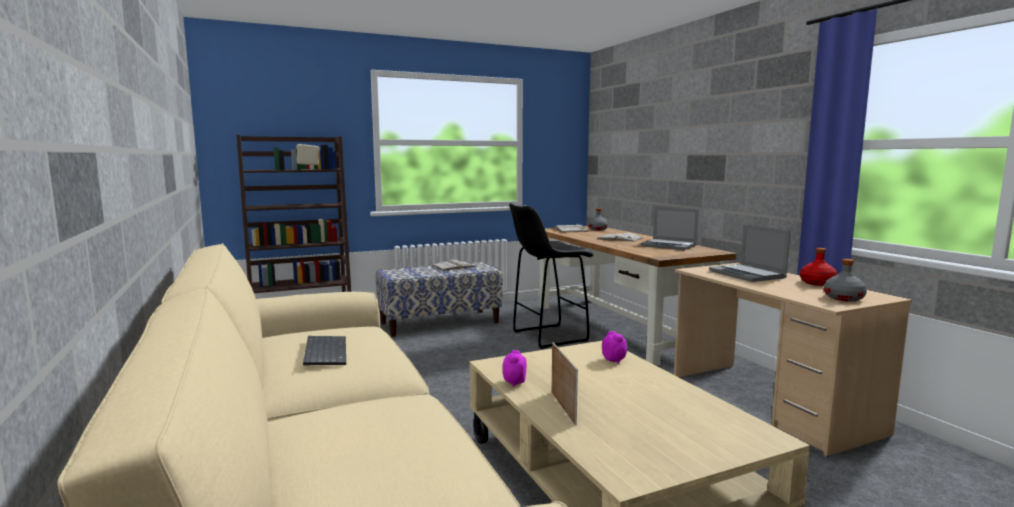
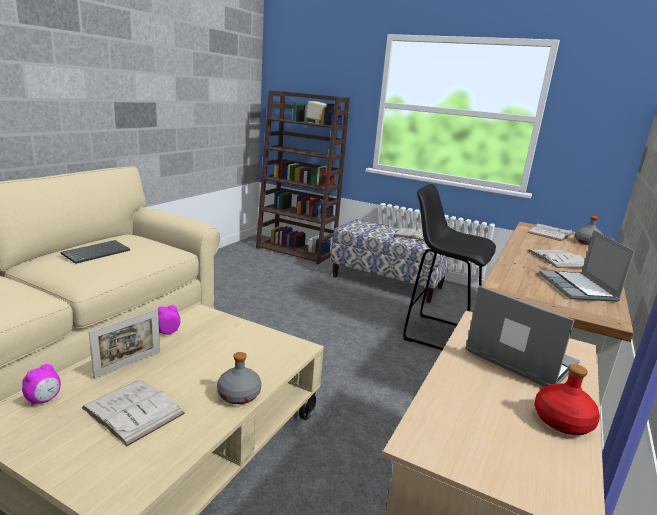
camera: 50 degrees right, 10 degrees up
alarm clock [602,331,627,363] -> alarm clock moved to [22,364,61,406]
laptop [709,224,790,282] -> laptop turned 105 degrees clockwise [465,286,580,387]
grey bottle [824,259,867,302] -> grey bottle moved to [217,352,261,404]
none -> white book [82,380,185,446]

